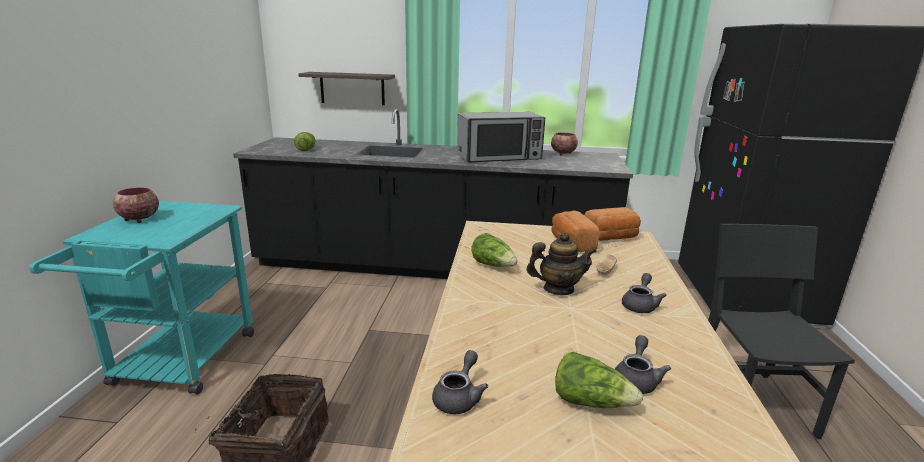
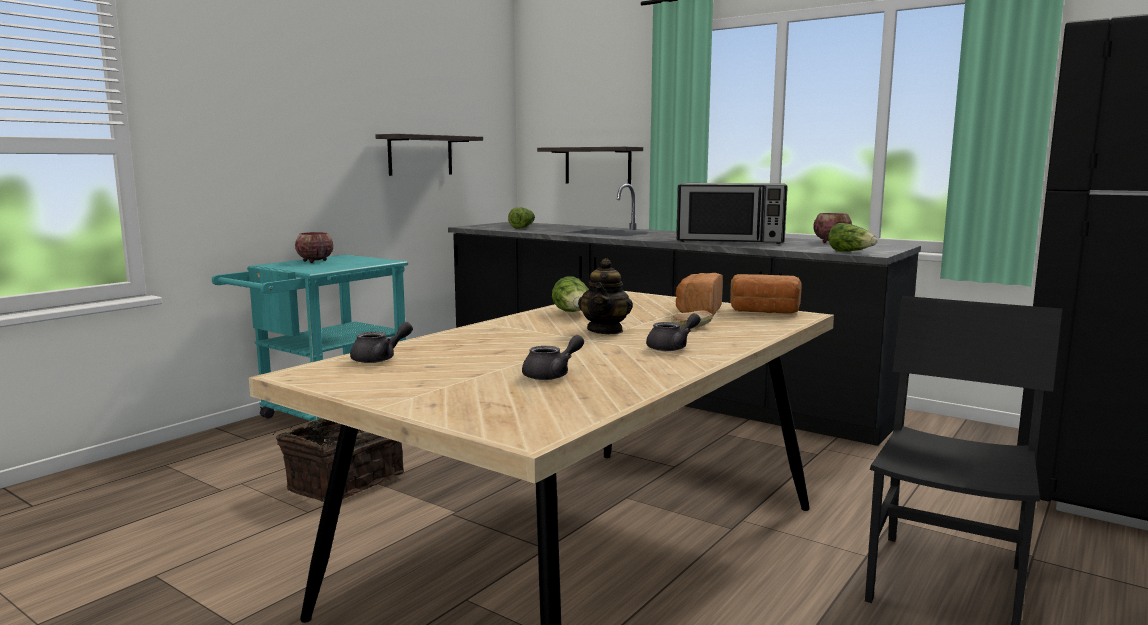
camera: 30 degrees right, 10 degrees down
teapot [526,232,597,295] -> teapot turned 75 degrees clockwise [578,258,633,334]
lettuce [555,351,643,408] -> lettuce moved to [828,223,878,252]
none -> shelf [375,134,483,176]

